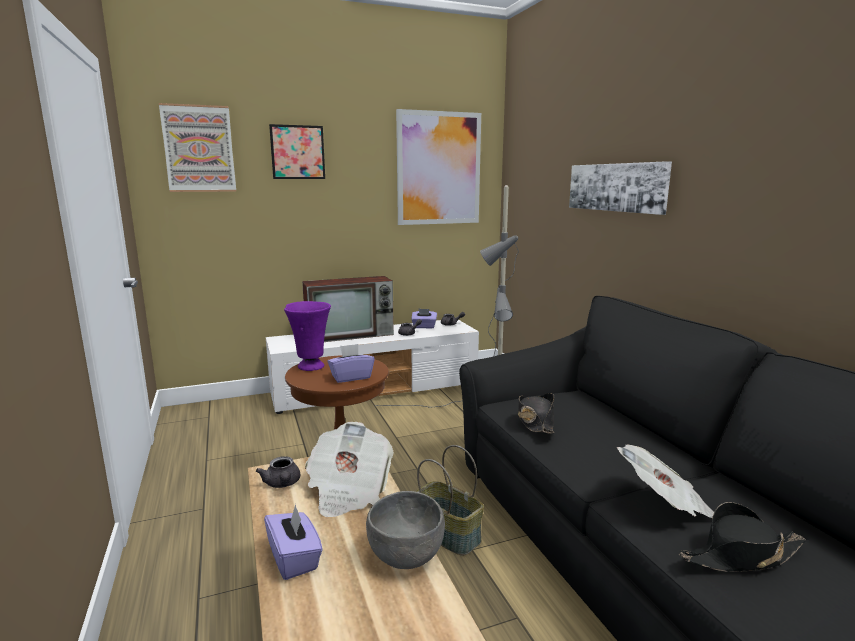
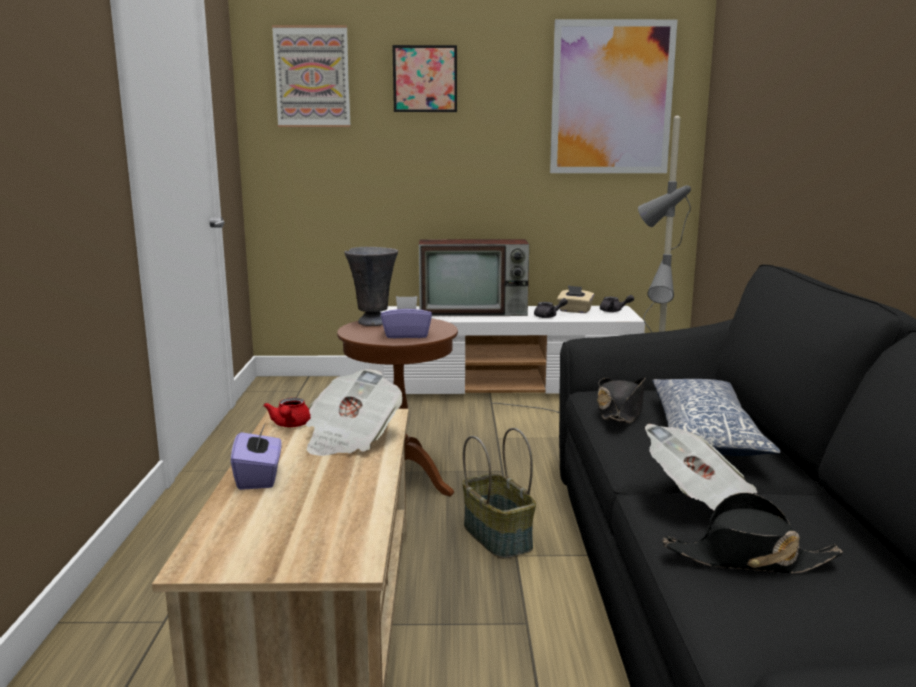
camera: 20 degrees right, 0 degrees up
grey teapot [256,456,300,488] -> red teapot [263,398,311,427]
purple vase [284,301,331,371] -> grey vase [344,247,398,326]
grey bowl [366,491,445,569] -> none
purple tissue box [411,309,437,329] -> beige tissue box [557,285,594,313]
picture [569,161,672,215] -> none
none -> pillow [652,379,781,456]

